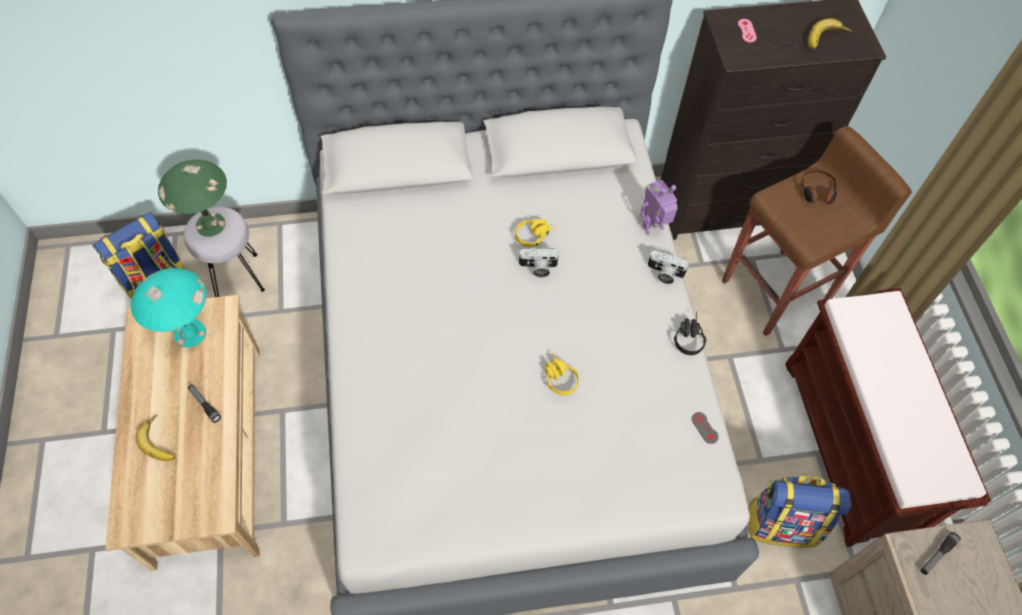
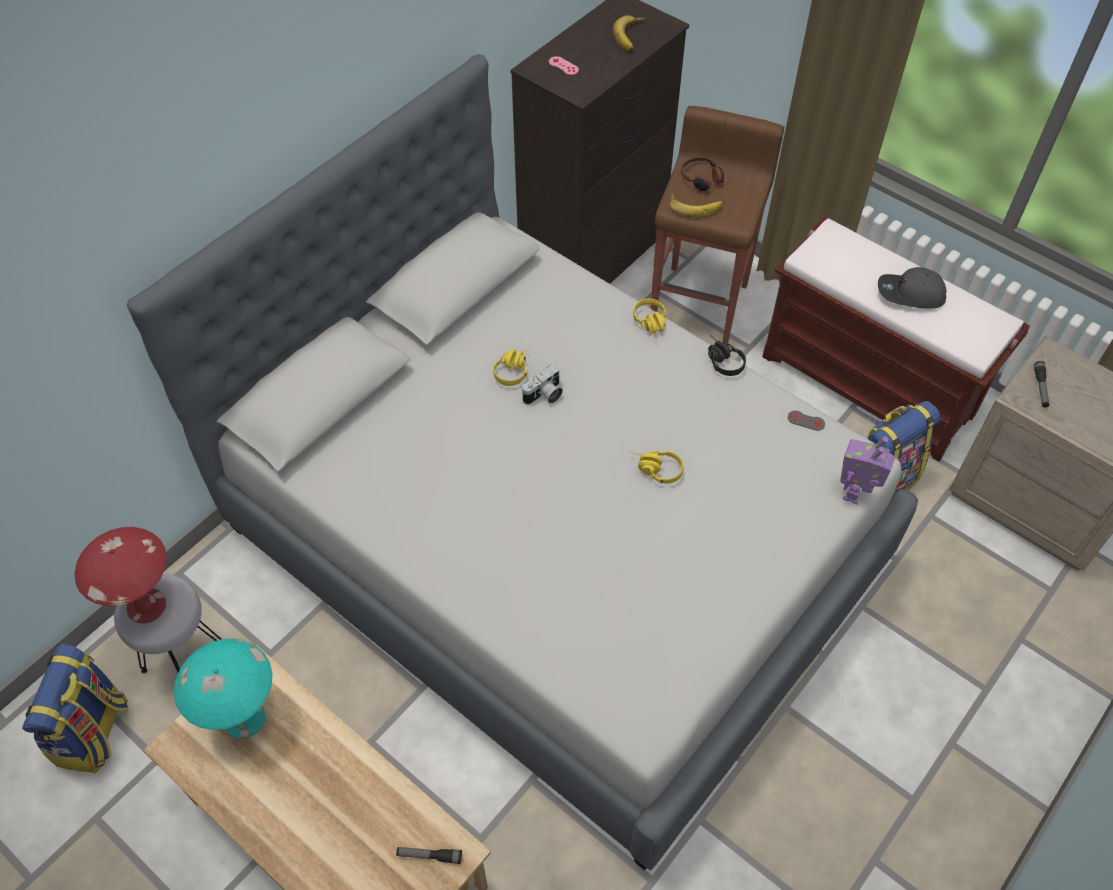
camera: 40 degrees left, 5 degrees down
banana [136,415,176,461] -> banana moved to [669,192,722,217]
green table lamp [158,160,227,237] -> red table lamp [74,527,167,623]
flashlight [188,385,221,423] -> flashlight moved to [396,847,462,864]
toy robot [640,180,678,235] -> toy robot moved to [840,437,895,505]
camera [648,251,689,284] -> yellow headphones [633,298,666,340]
none -> grey cap [878,267,946,309]

